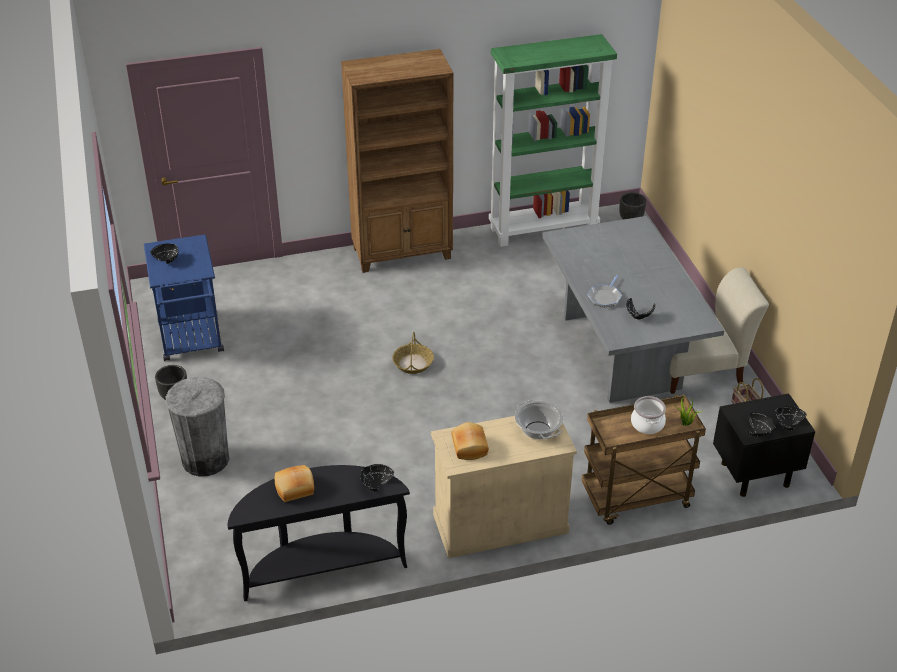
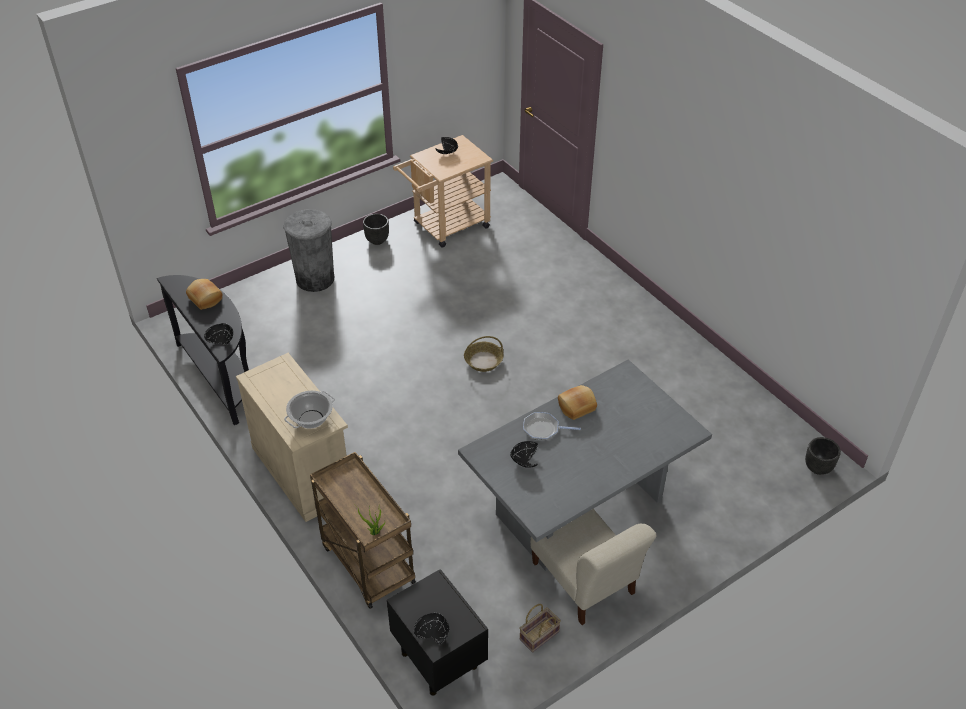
camera: 70 degrees right, 5 degrees up
blue cart [144,234,224,361] -> beige cart [393,135,493,248]
brown bookcase [341,49,453,273] -> none
bread [451,422,489,460] -> bread moved to [558,385,597,420]
green bookcase [489,34,617,247] -> none
cooking pot [631,396,666,434] -> none
black bowl [746,412,775,437] -> none

